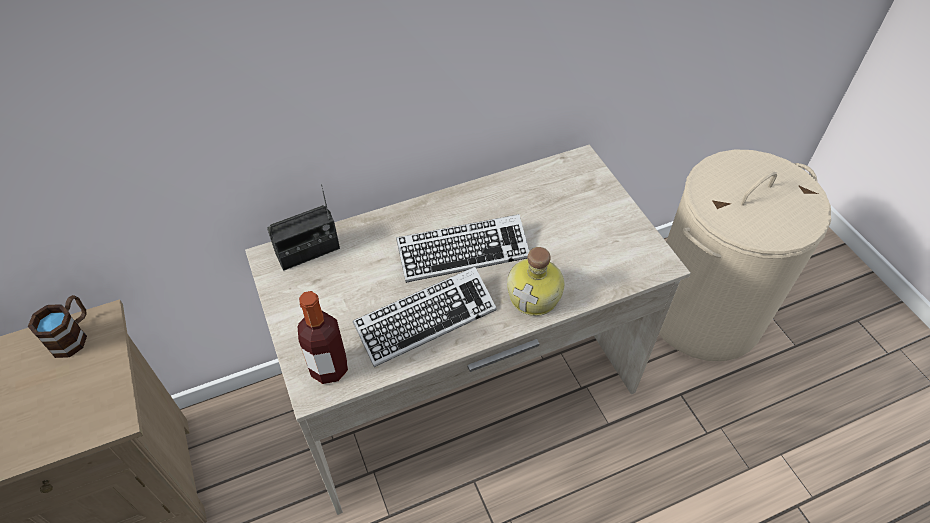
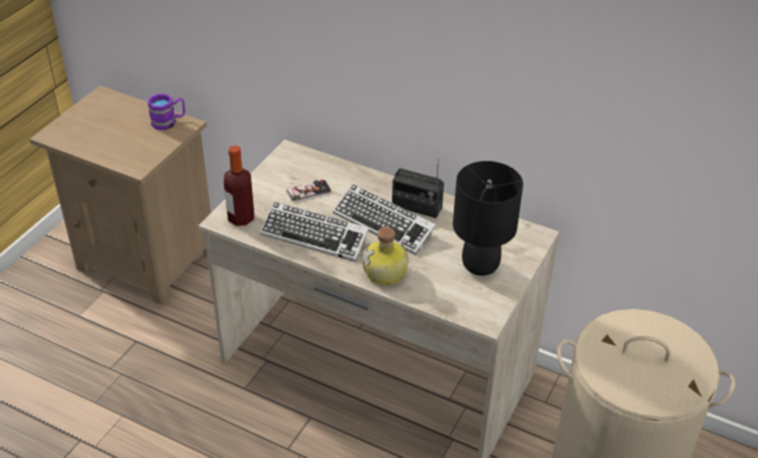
camera: 50 degrees right, 10 degrees down
brown mug [28,295,87,358] -> purple mug [147,94,185,130]
radio [267,184,340,271] -> radio moved to [392,159,444,218]
none -> phone [286,179,331,202]
none -> black table lamp [453,161,523,276]

